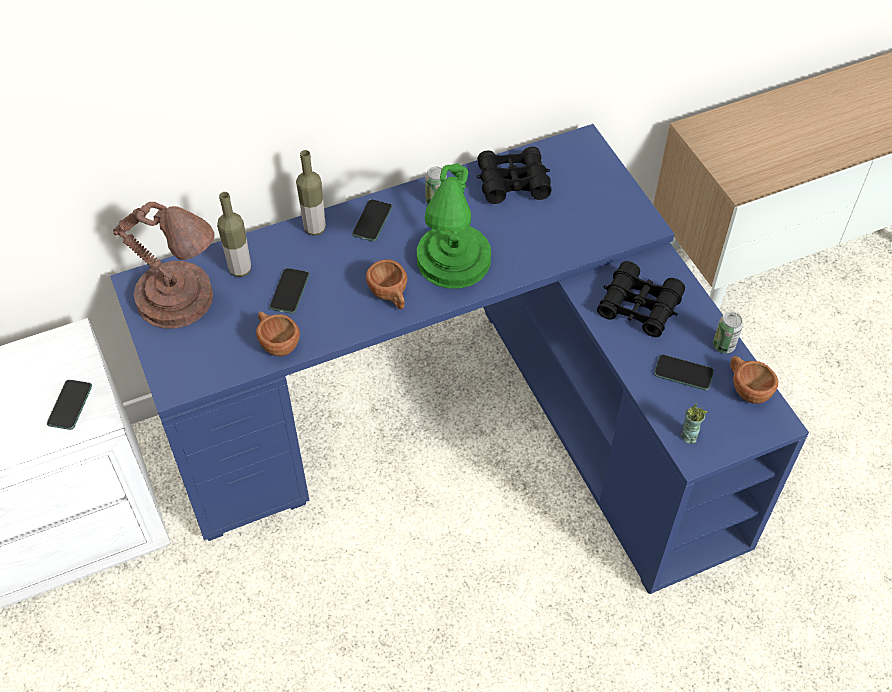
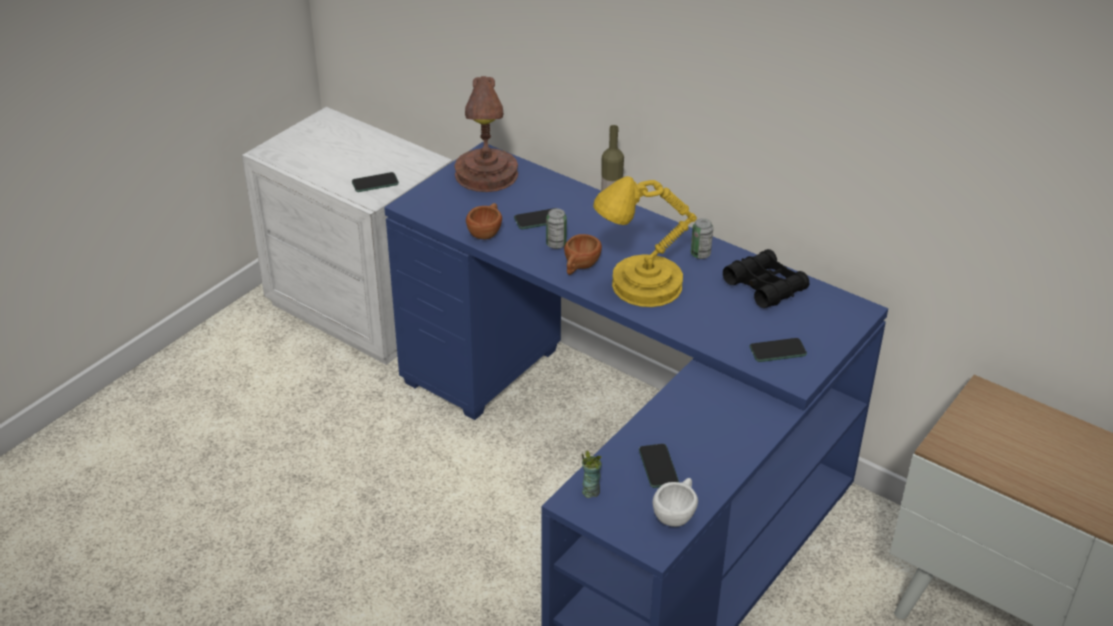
camera: 60 degrees right, 15 degrees down
bottle [217,192,251,277] -> none
phone [352,199,392,241] -> phone moved to [749,338,807,362]
green table lamp [417,163,491,289] -> yellow table lamp [593,176,697,307]
black binoculars [597,261,685,337] -> none
can [713,312,743,353] -> can moved to [546,209,567,249]
brown cup [730,356,778,404] -> white cup [652,478,698,527]

